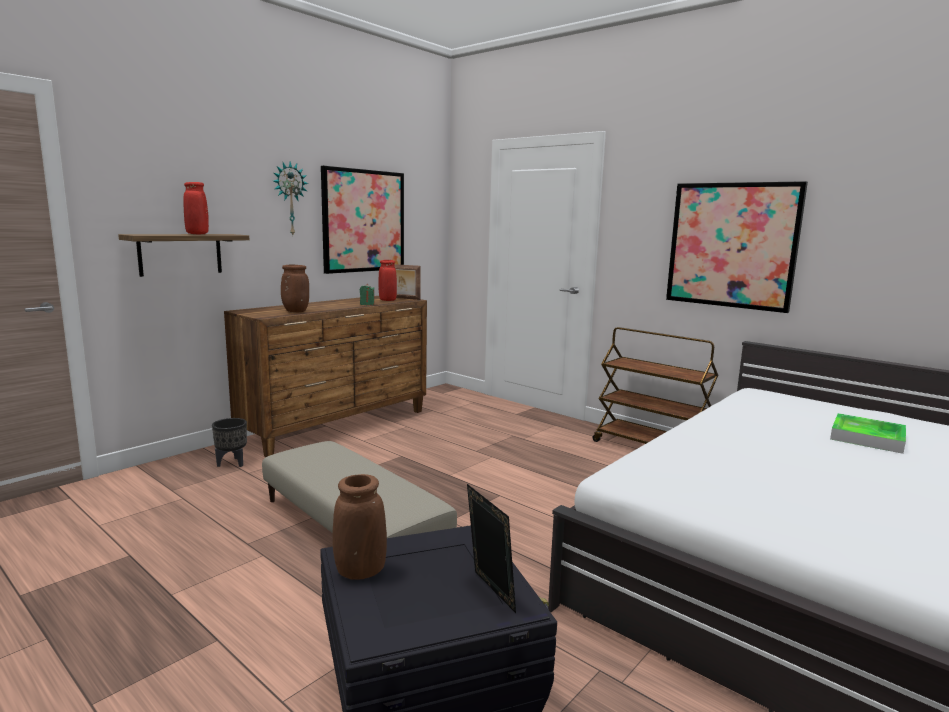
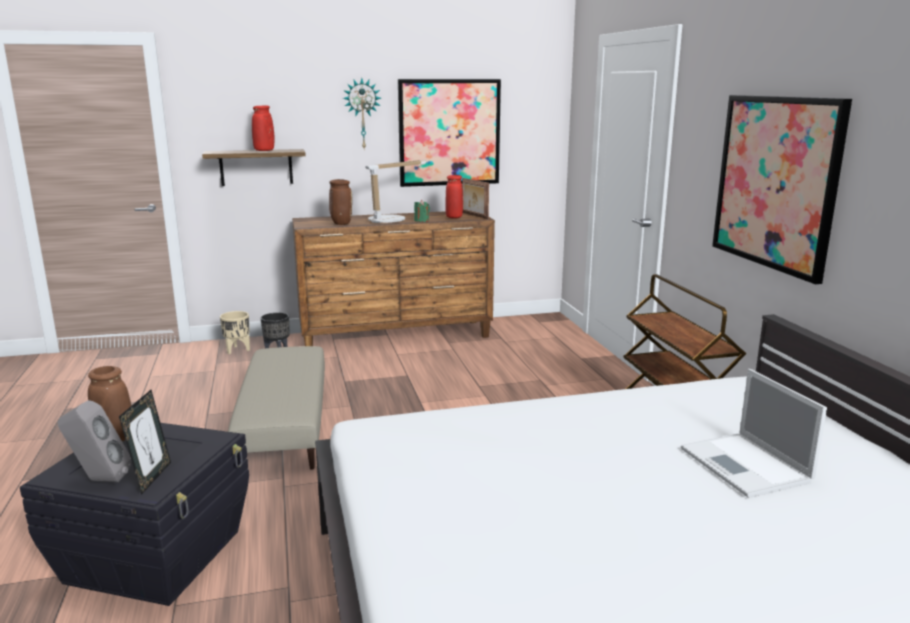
camera: 35 degrees right, 5 degrees up
tray [830,413,906,454] -> laptop [681,369,827,498]
none -> grey speaker [58,400,131,482]
none -> beige planter [220,311,250,354]
none -> table lamp [365,160,426,223]

